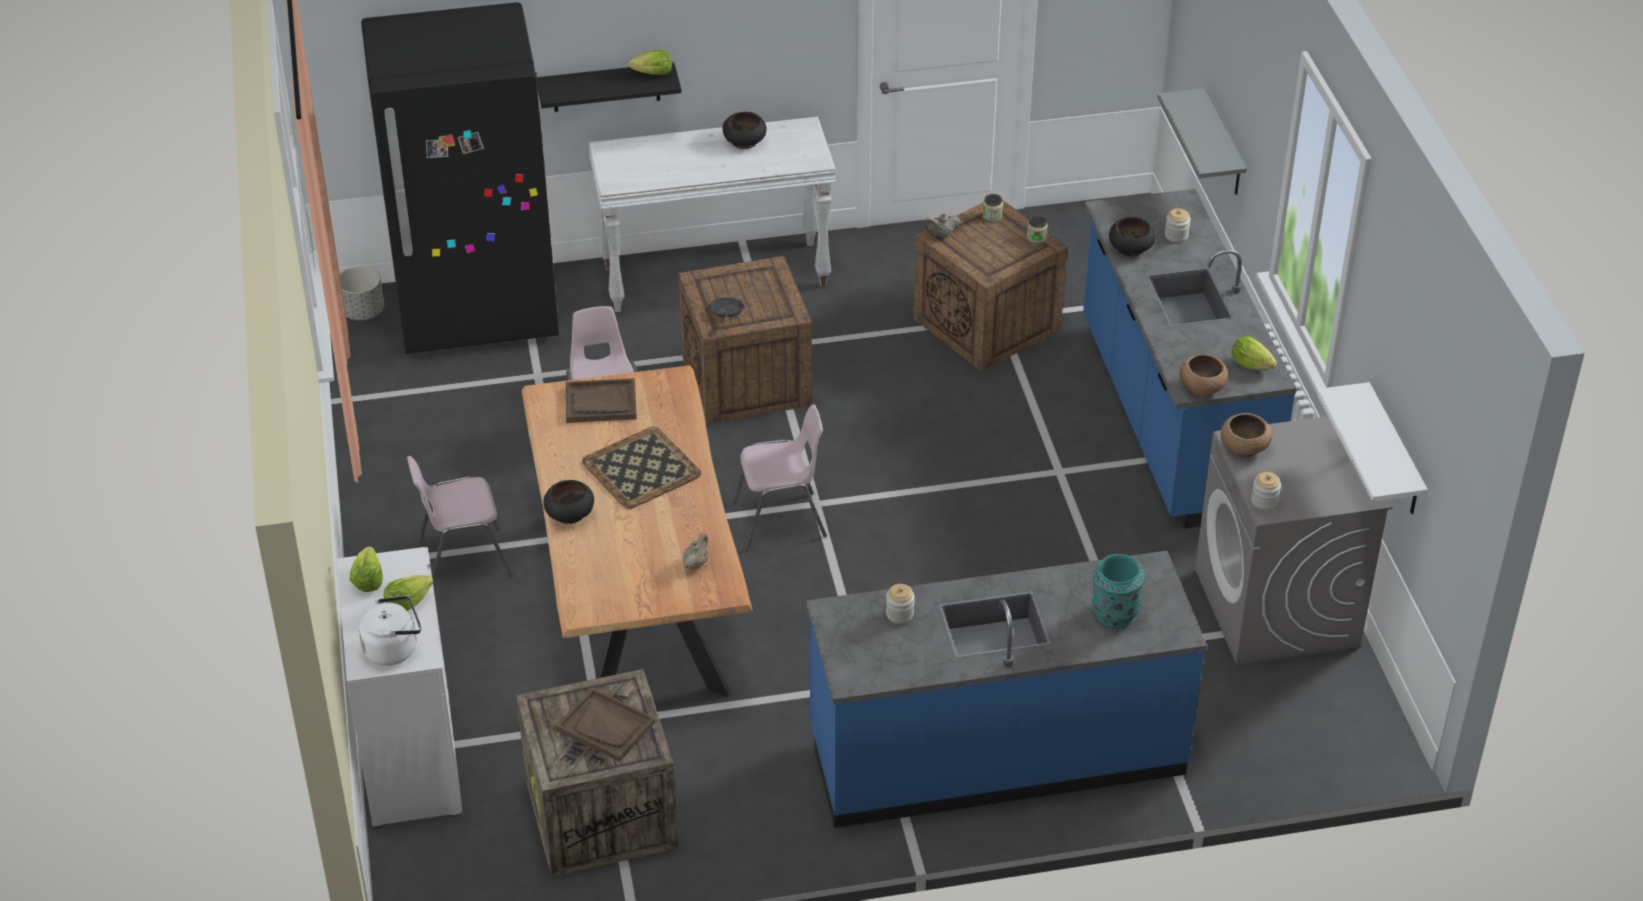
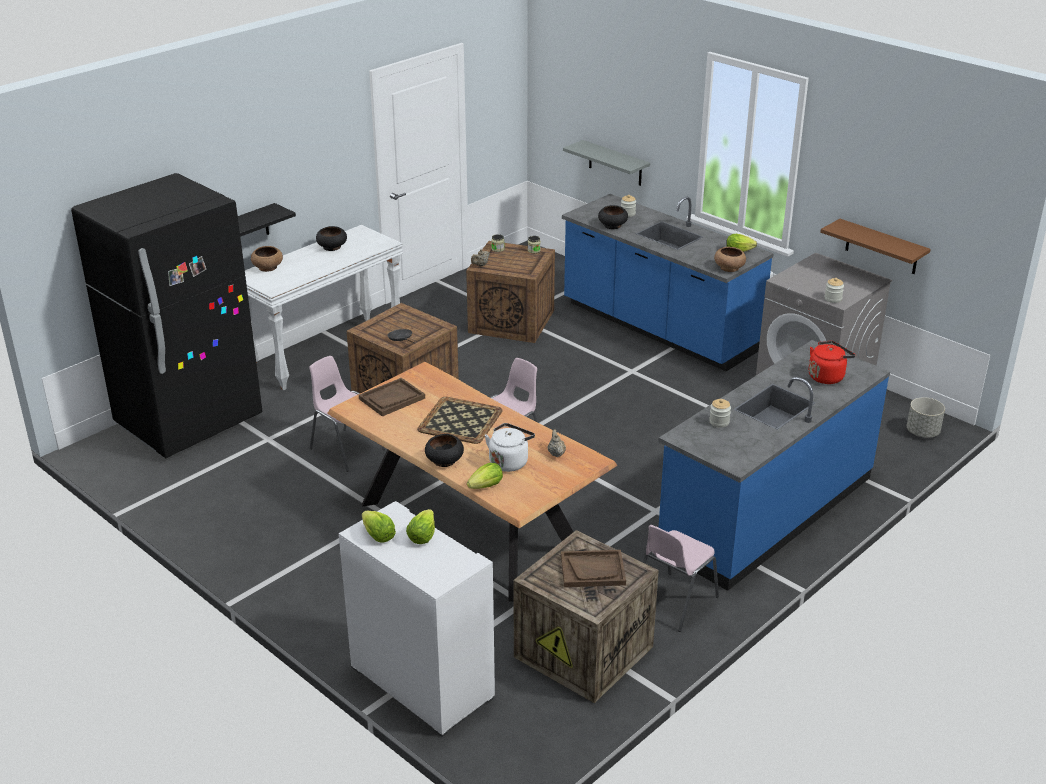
camera: 35 degrees left, 10 degrees down
grey planter [340,266,384,320] -> grey planter moved to [907,397,945,438]
white kettle [359,596,421,666] -> white kettle moved to [485,423,535,472]
pink chair [407,456,513,584] -> pink chair moved to [643,525,719,632]
lettuce [628,50,672,75] -> lettuce moved to [467,463,503,489]
turquoise vase [1092,554,1145,628] -> red kettle [809,341,855,384]
brown bowl [1221,413,1272,457] -> brown bowl moved to [251,246,283,272]
white shelf [1316,382,1428,514] -> brown shelf [820,219,931,274]

